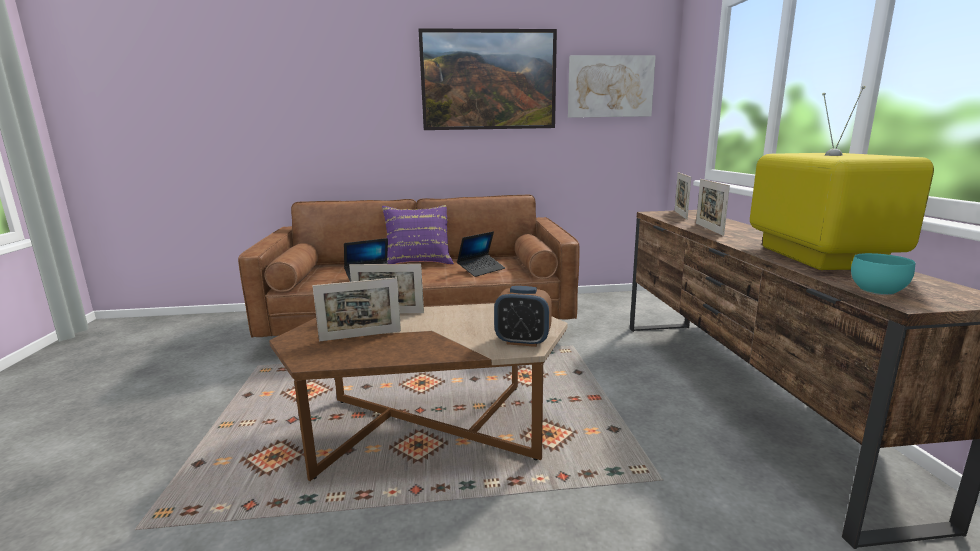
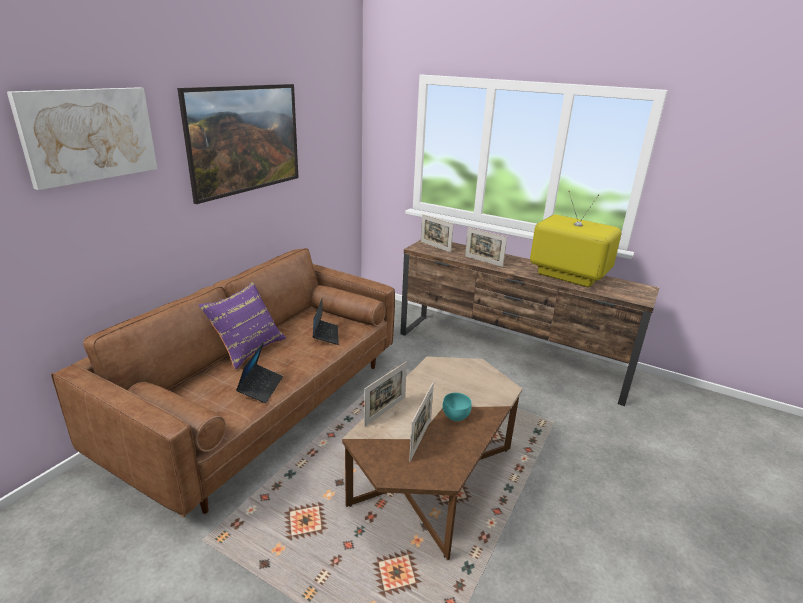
camera: 55 degrees left, 10 degrees up
alarm clock [494,286,552,347] -> none
picture [568,55,656,118] -> picture moved to [7,87,157,190]
turquoise bowl [851,253,915,295] -> turquoise bowl moved to [443,393,472,421]

